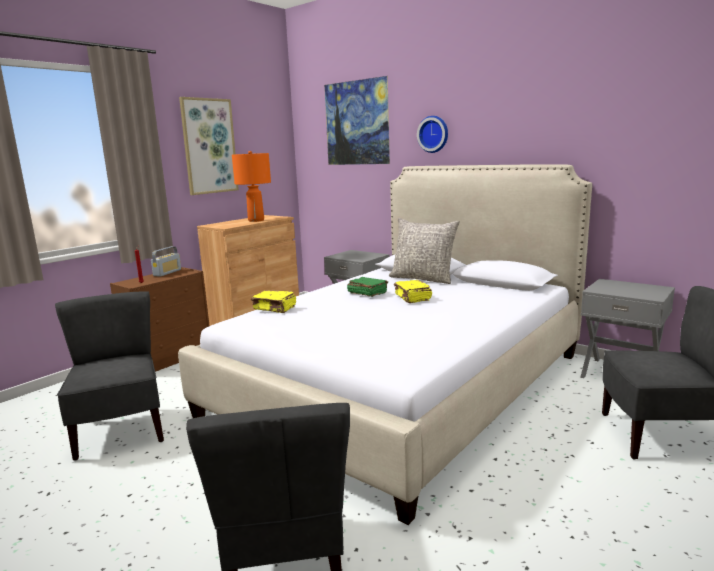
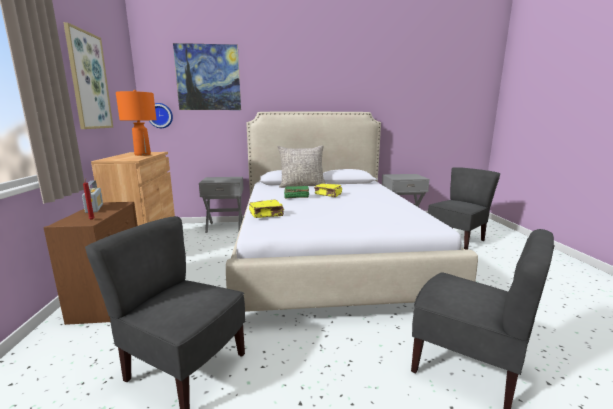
camera: 45 degrees left, 0 degrees up
wall clock [417,116,448,153] -> wall clock moved to [149,103,173,128]

